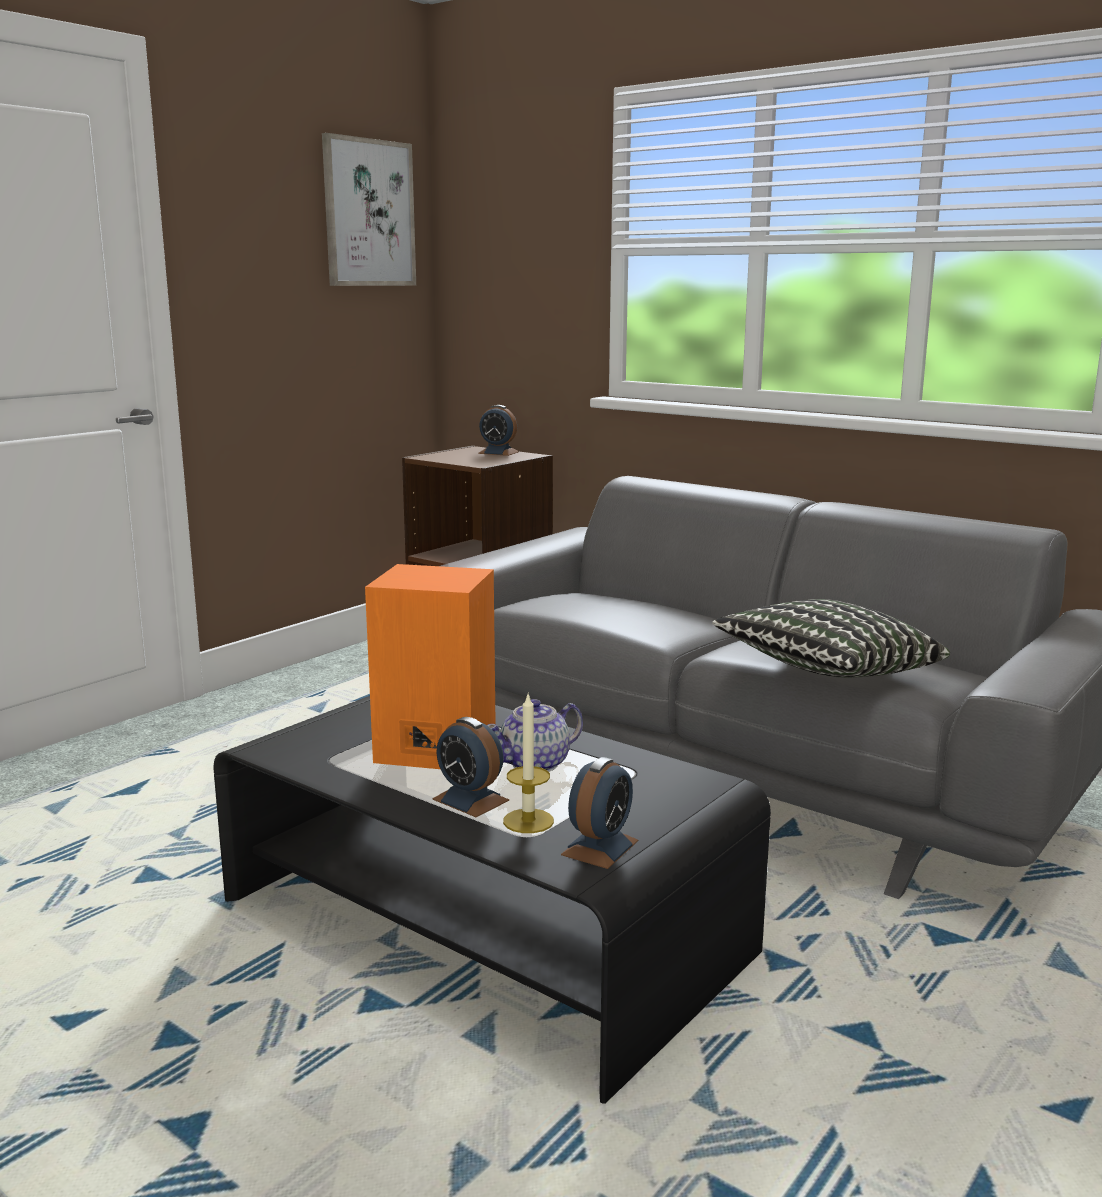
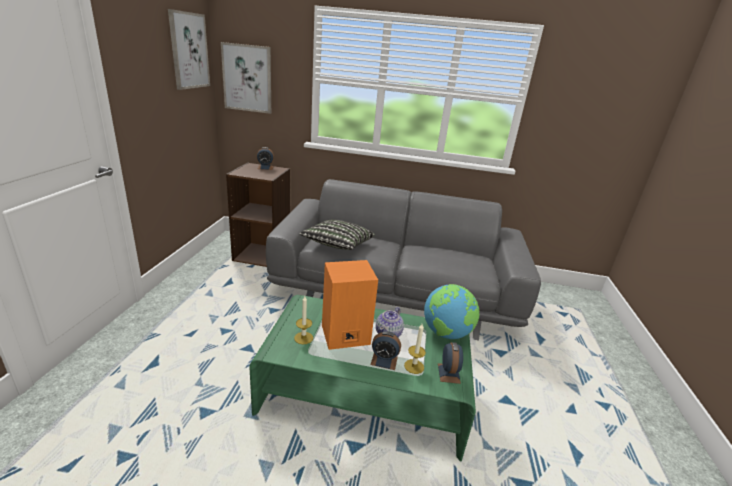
camera: 30 degrees left, 10 degrees up
black coffee table [214,696,771,1104] -> green coffee table [250,295,476,461]
pillow [712,599,950,678] -> pillow moved to [299,219,375,250]
none -> picture [221,42,271,114]
none -> candle [294,296,313,344]
none -> globe [424,284,479,339]

